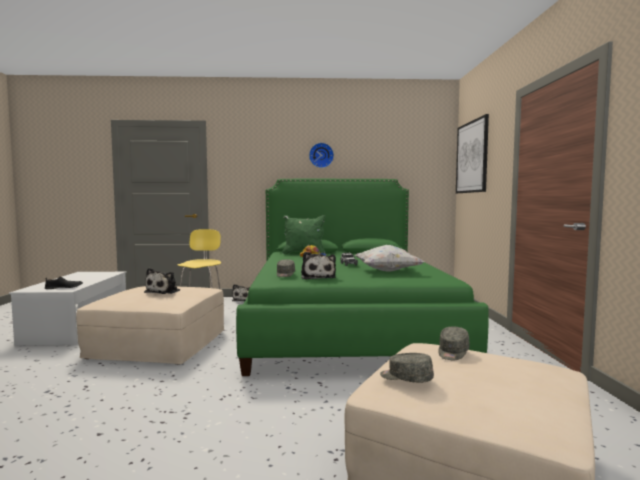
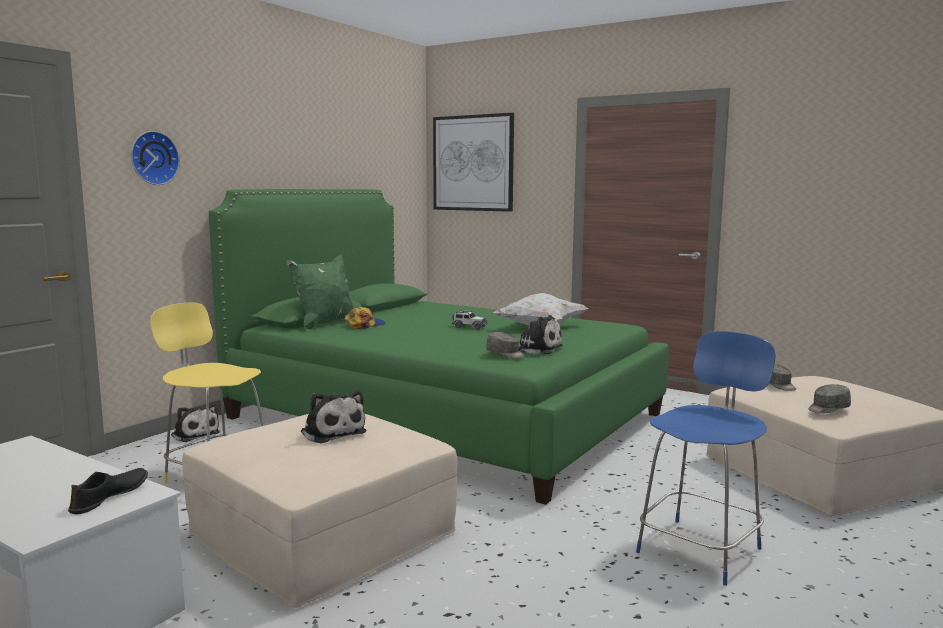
camera: 55 degrees left, 5 degrees up
wall clock [309,143,334,168] -> wall clock moved to [131,131,180,185]
none -> blue stool [636,331,776,586]

